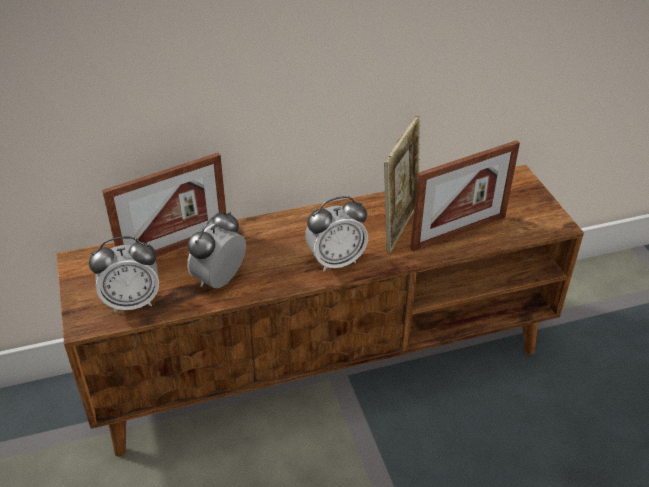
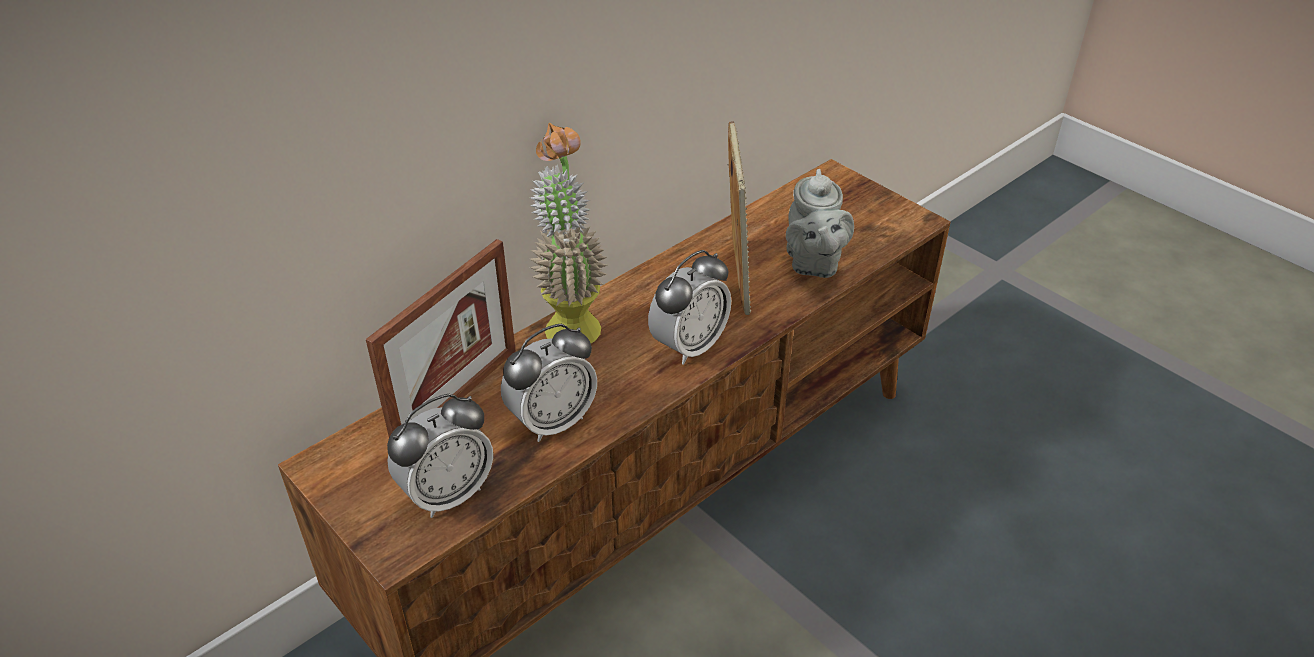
camera: 25 degrees left, 0 degrees up
alarm clock [187,211,246,288] -> alarm clock turned 135 degrees counterclockwise [501,324,597,442]
picture frame [410,140,520,252] -> grey teapot [786,169,854,278]
none -> potted plant [530,123,607,343]

